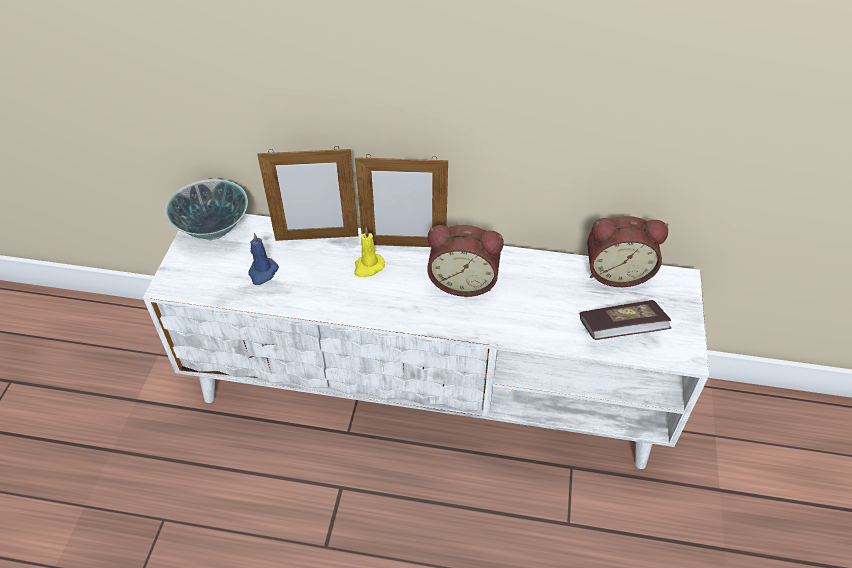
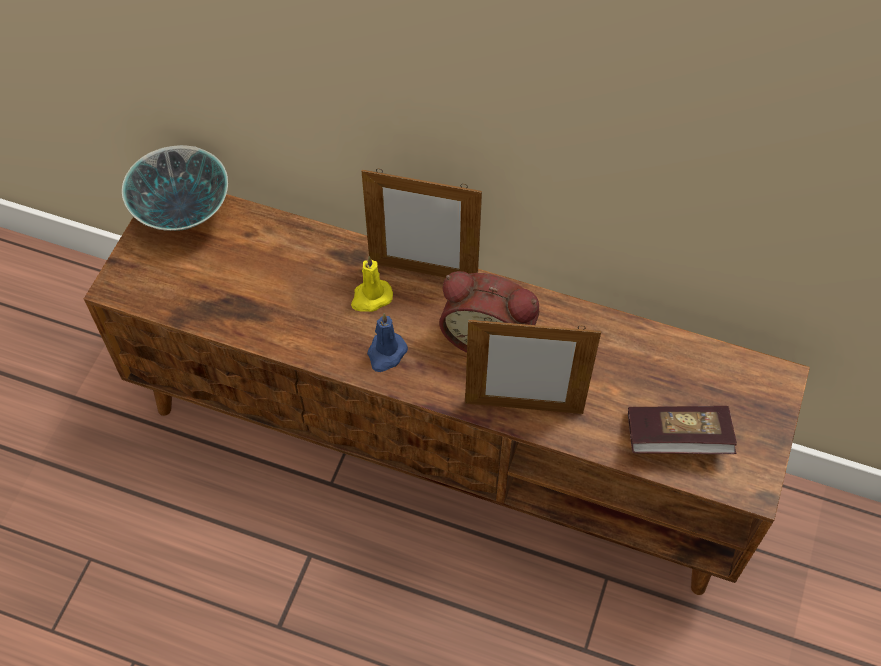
camera: 10 degrees right, 10 degrees up
white tv stand [143,214,709,469] -> brown tv stand [84,194,810,595]
blue candle [248,233,279,285] -> blue candle moved to [367,313,408,372]
picture frame [257,146,359,241] -> picture frame moved to [465,318,601,414]
alarm clock [587,216,668,287] -> none

